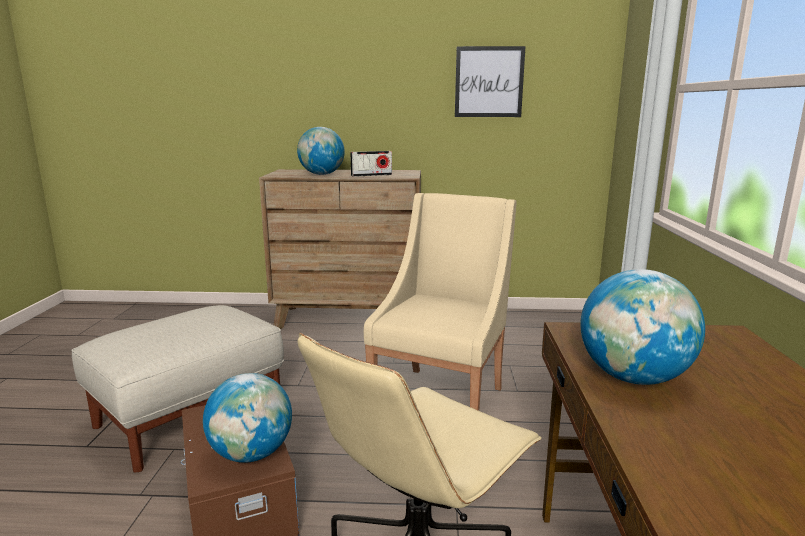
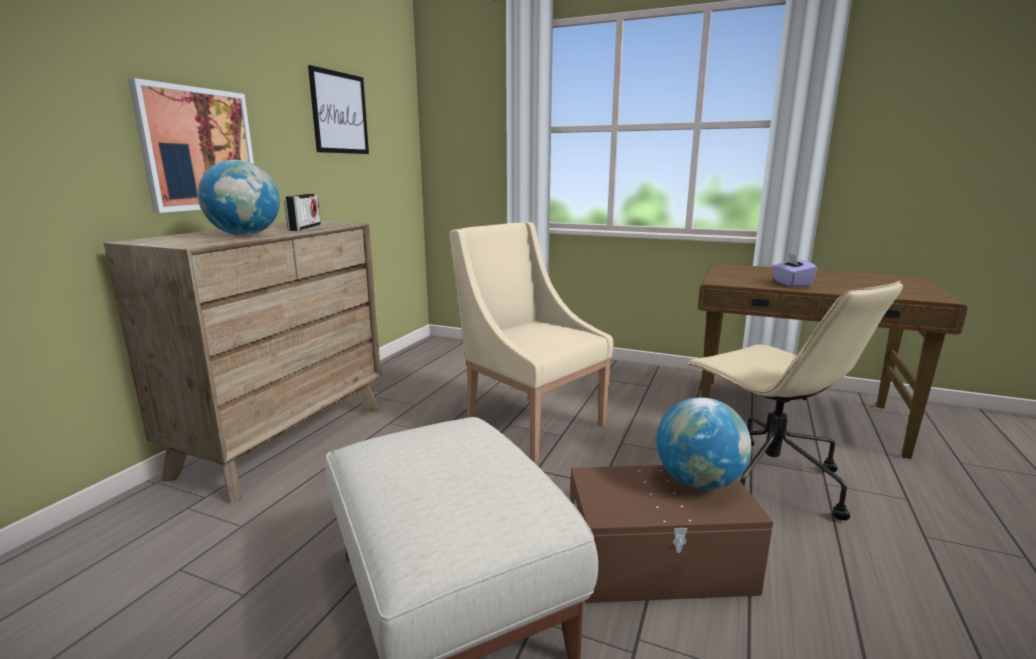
camera: 70 degrees left, 0 degrees up
globe [580,269,705,385] -> purple tissue box [772,253,817,287]
none -> picture [128,78,254,213]

